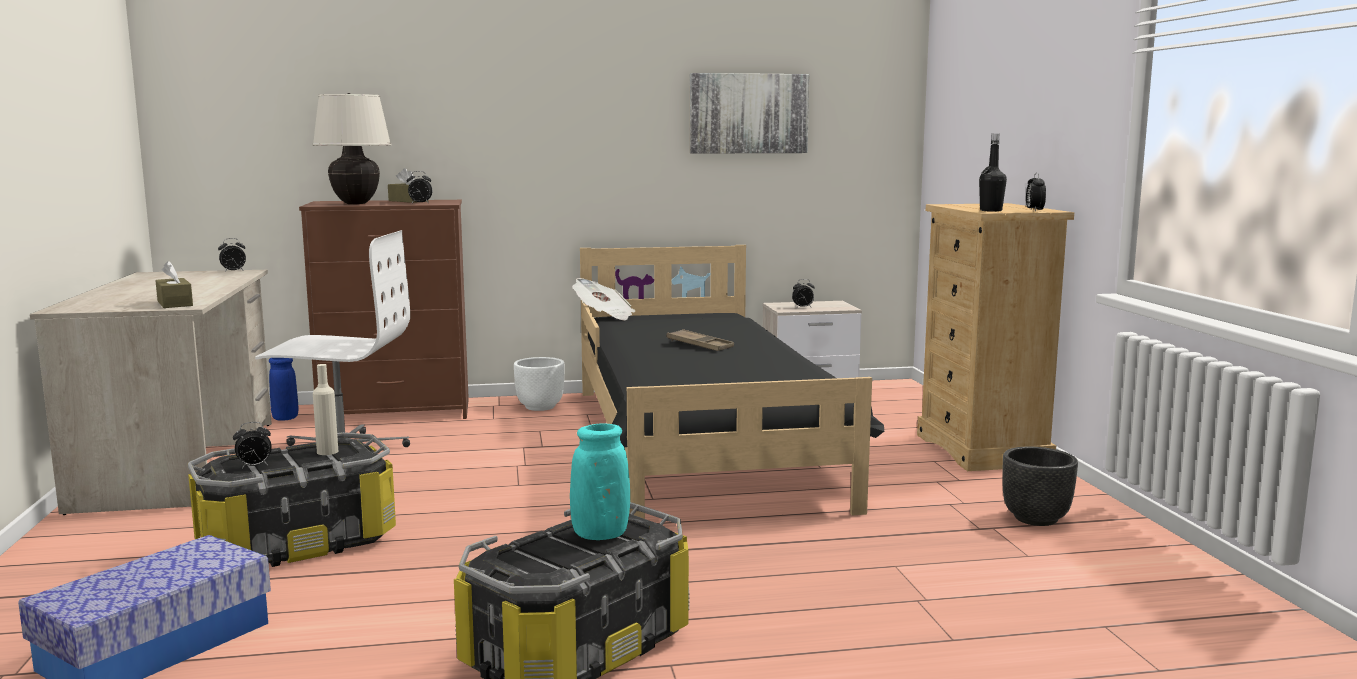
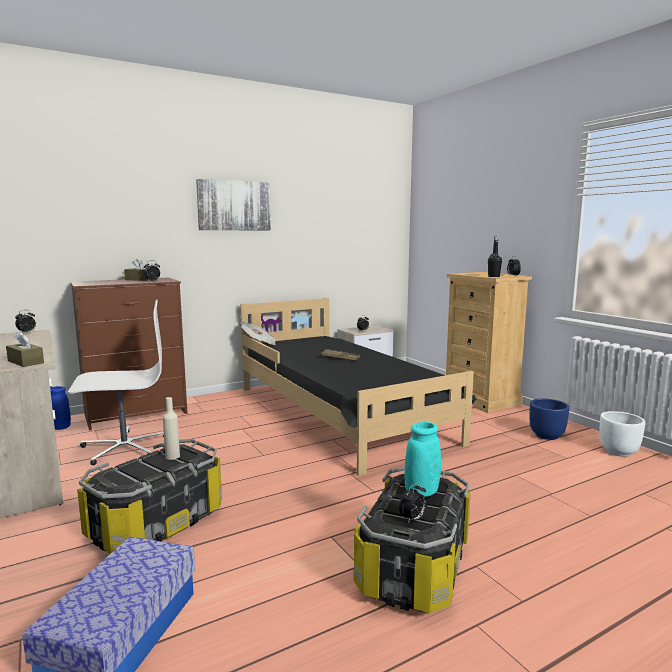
camera: 20 degrees left, 0 degrees up
alarm clock [233,422,272,469] -> alarm clock moved to [399,482,427,523]
beige table lamp [312,93,391,204] -> none
white planter [514,357,564,411] -> white planter moved to [599,411,645,457]
picture [690,73,809,154] -> picture moved to [196,179,271,230]
black planter [1002,447,1078,526] -> blue planter [529,398,570,440]

